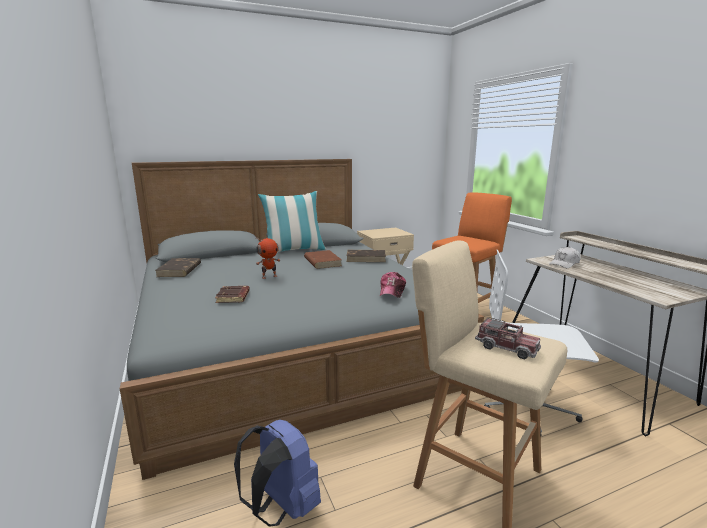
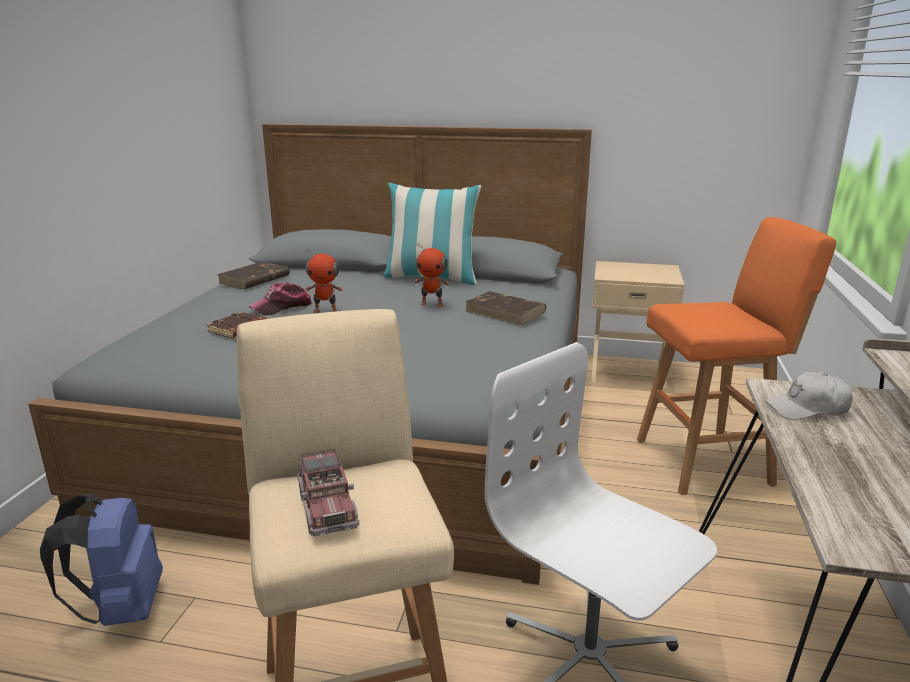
camera: 35 degrees right, 5 degrees up
brown book [304,250,342,269] -> toy robot [414,242,450,307]
cap [380,272,406,298] -> cap moved to [249,282,312,316]

